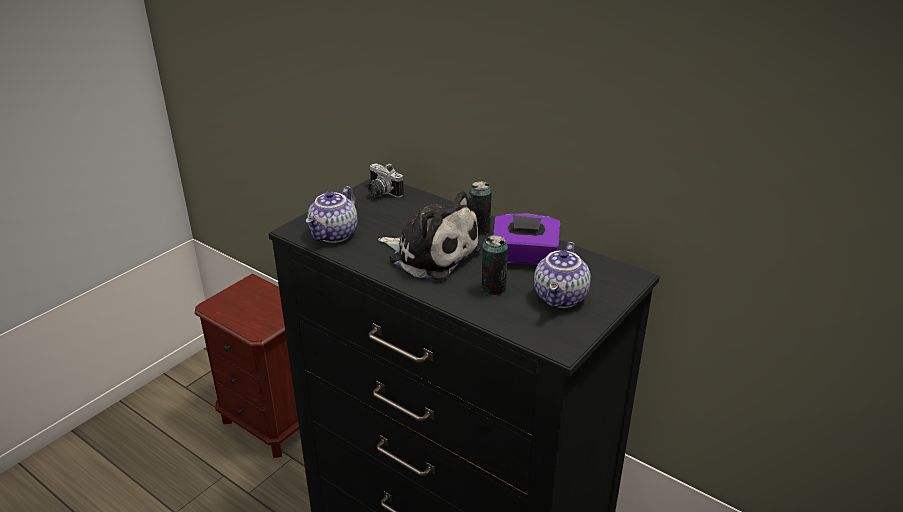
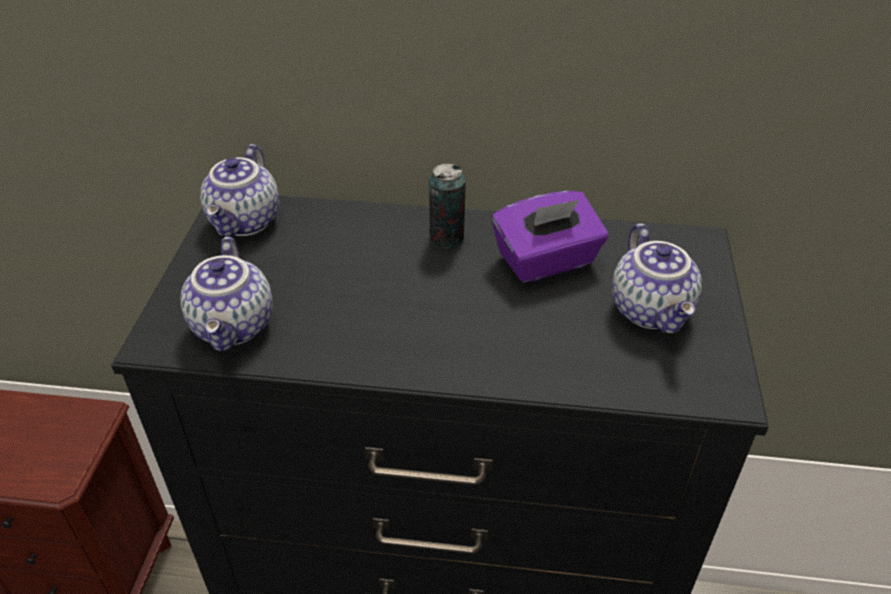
camera: 30 degrees left, 10 degrees up
camera [367,163,404,198] -> teapot [200,144,279,237]
plush toy [378,191,482,280] -> none
can [481,235,508,295] -> none

